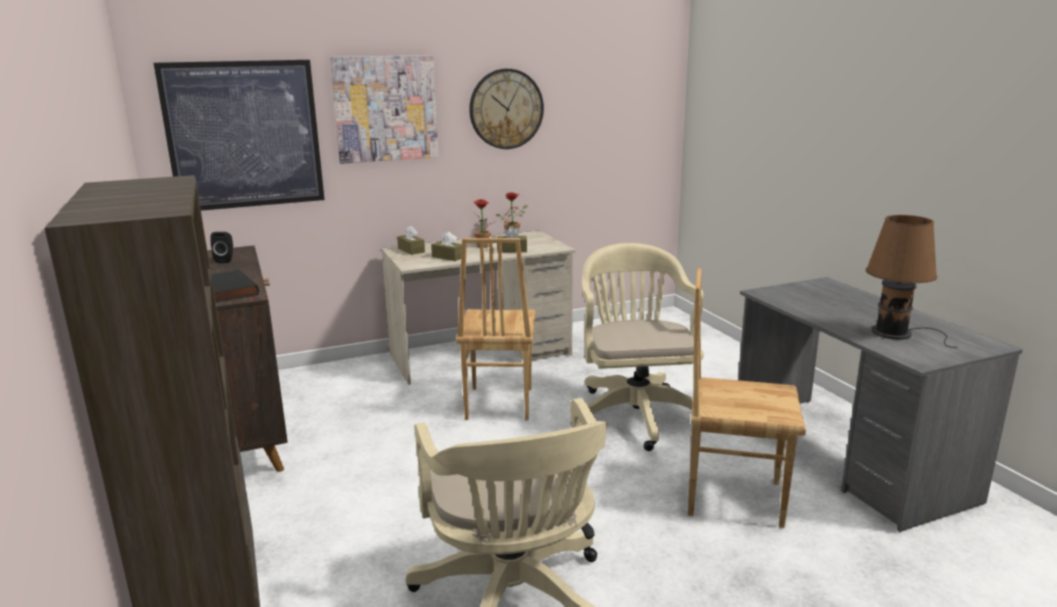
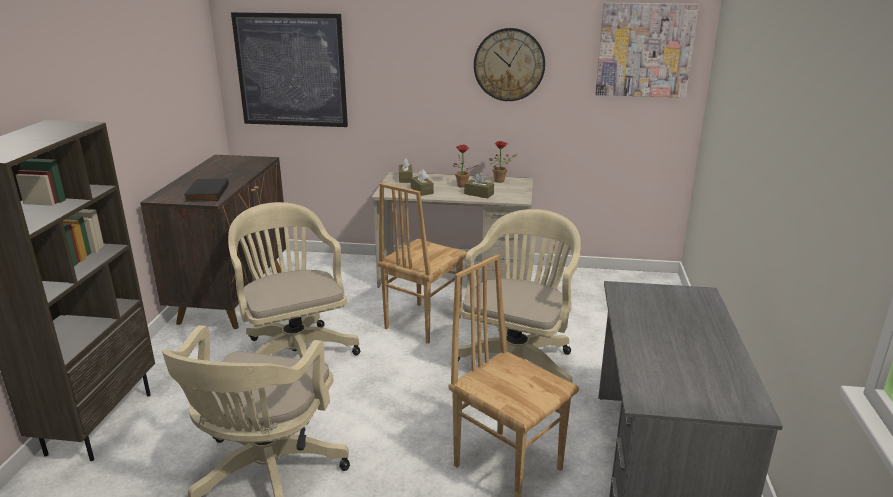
camera: 30 degrees right, 5 degrees up
black speaker [210,232,233,263] -> none
picture [330,55,438,164] -> picture moved to [596,3,699,98]
brown table lamp [866,215,958,348] -> none
none -> beige office chair [228,202,360,358]

